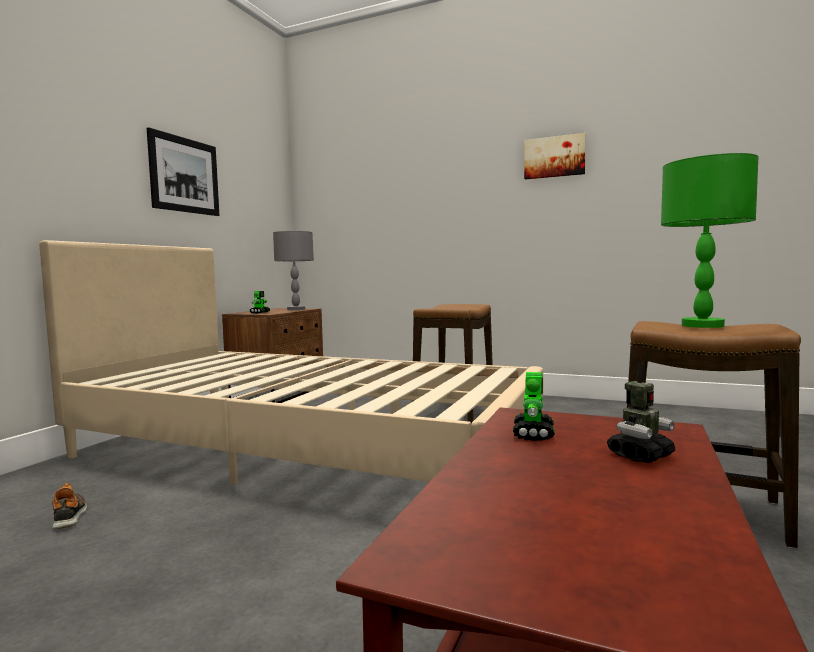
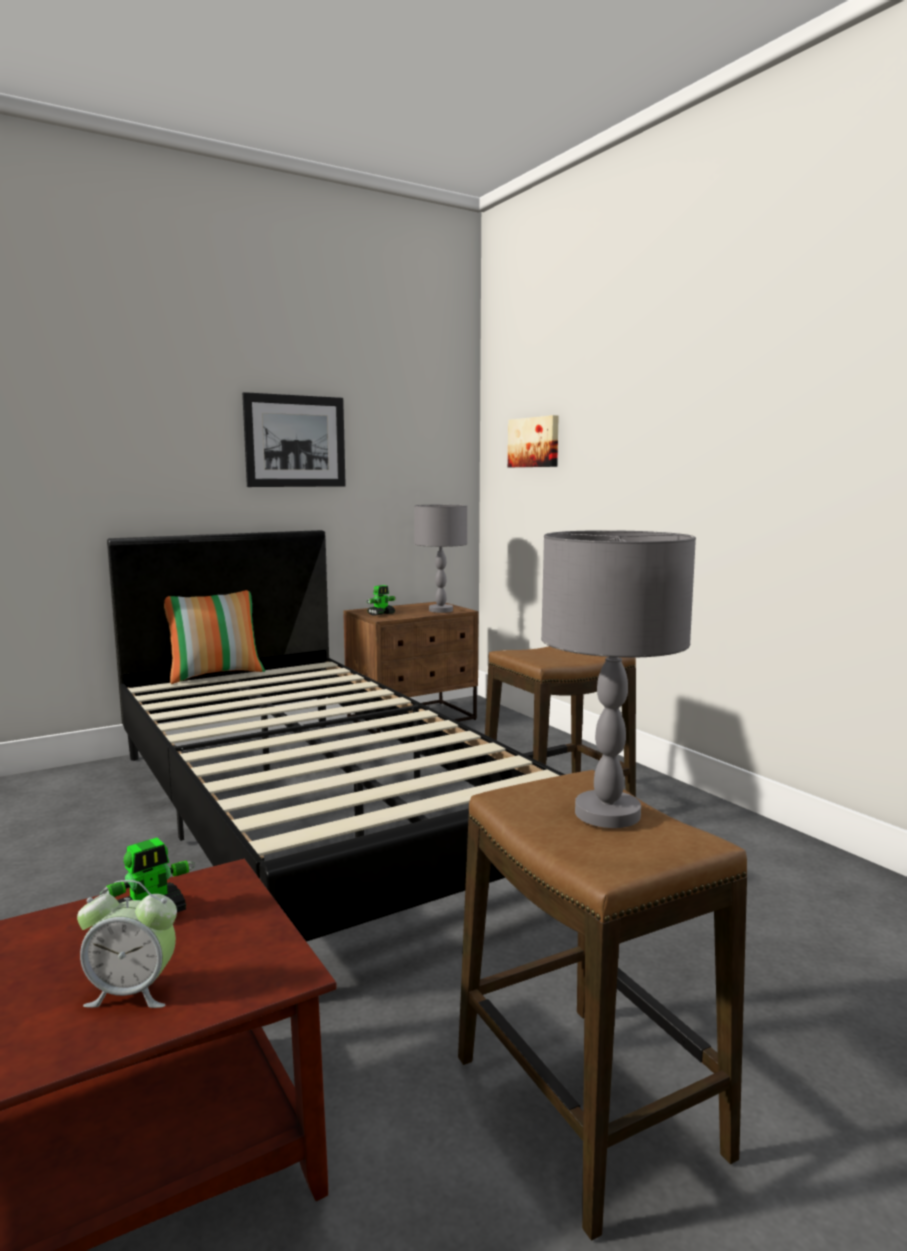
camera: 35 degrees right, 5 degrees up
beige bed [39,240,543,485] -> black bed [107,530,565,942]
shoe [52,483,87,530] -> none
picture [524,133,586,180] -> picture moved to [508,415,559,467]
toy robot [607,363,675,463] -> alarm clock [77,880,177,1008]
green table lamp [661,153,759,328] -> grey table lamp [541,530,696,828]
none -> pillow [164,590,265,684]

